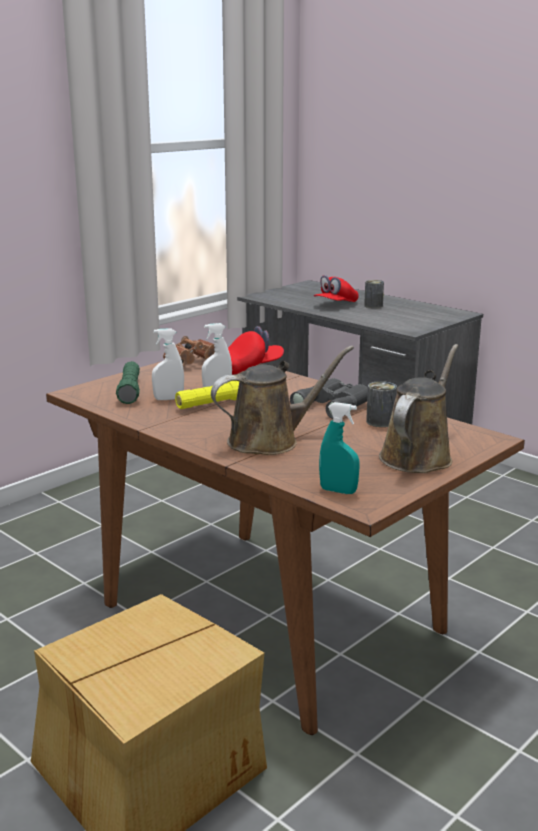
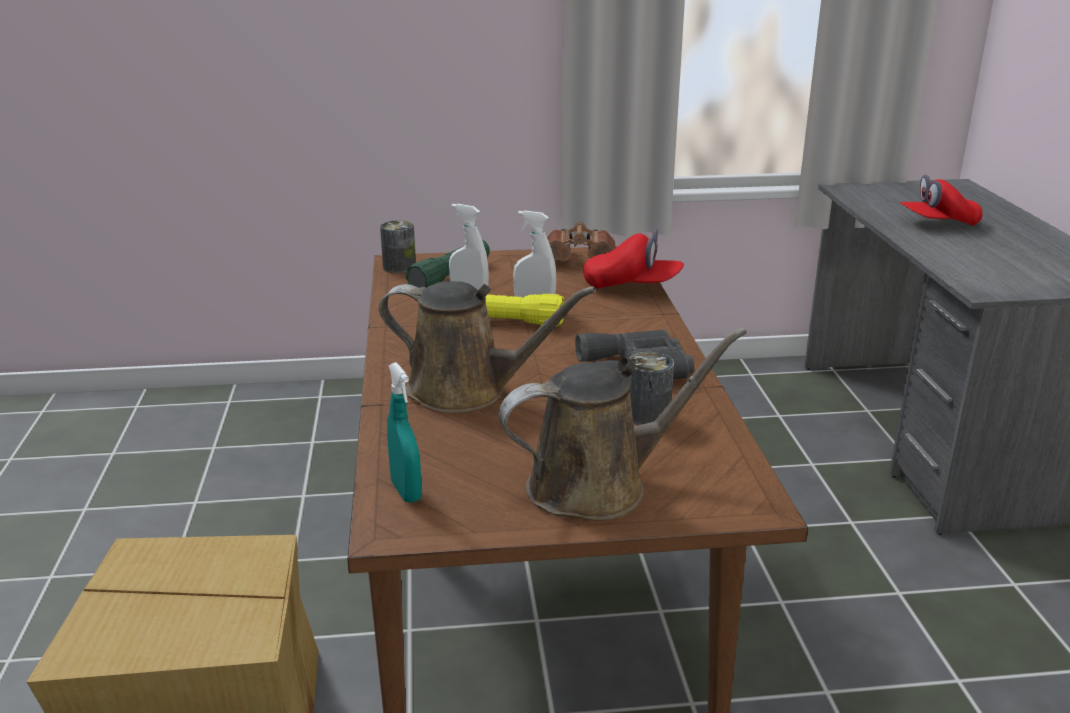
camera: 40 degrees right, 5 degrees up
can [364,280,384,308] -> can moved to [380,220,416,273]

